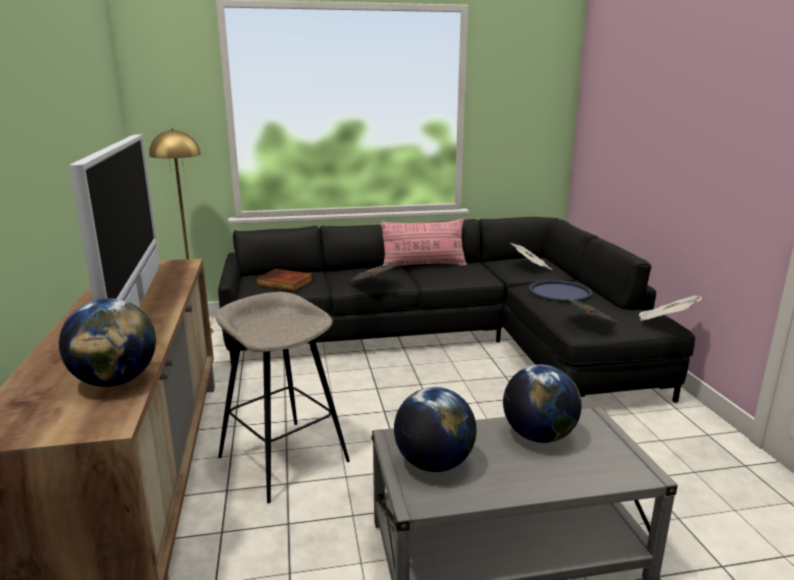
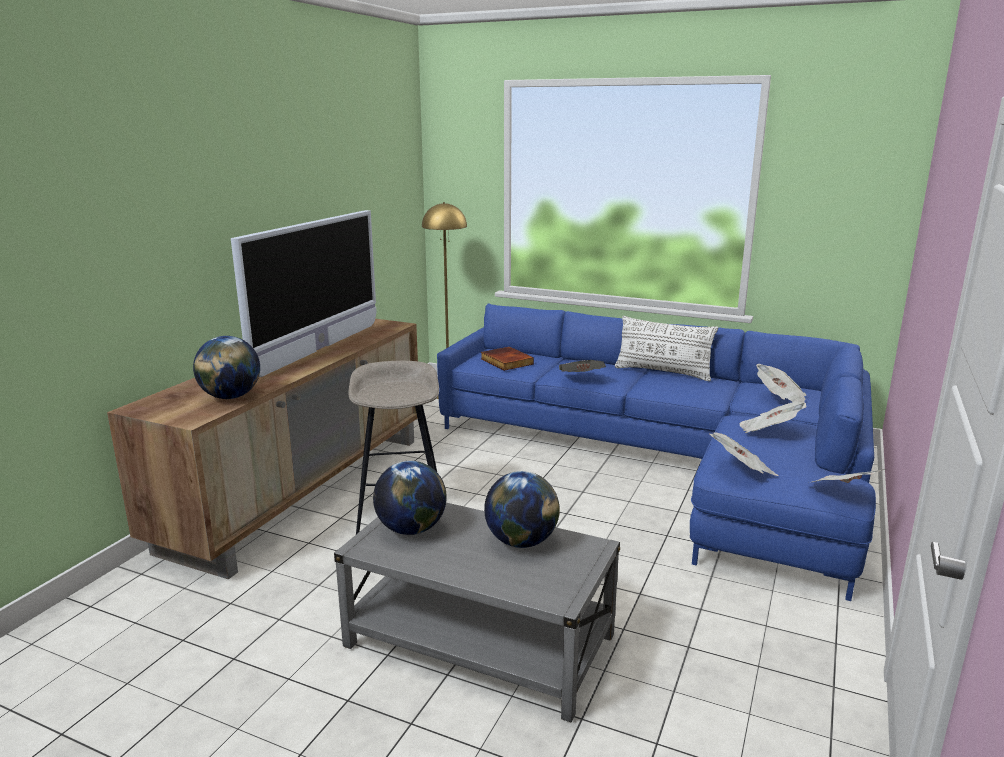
camera: 35 degrees right, 0 degrees up
black sofa [218,217,695,403] -> blue sofa [437,303,876,601]
pink pillow [380,219,467,268] -> white pillow [615,316,718,381]
blue tray [529,280,593,302] -> newspaper [739,401,807,433]

